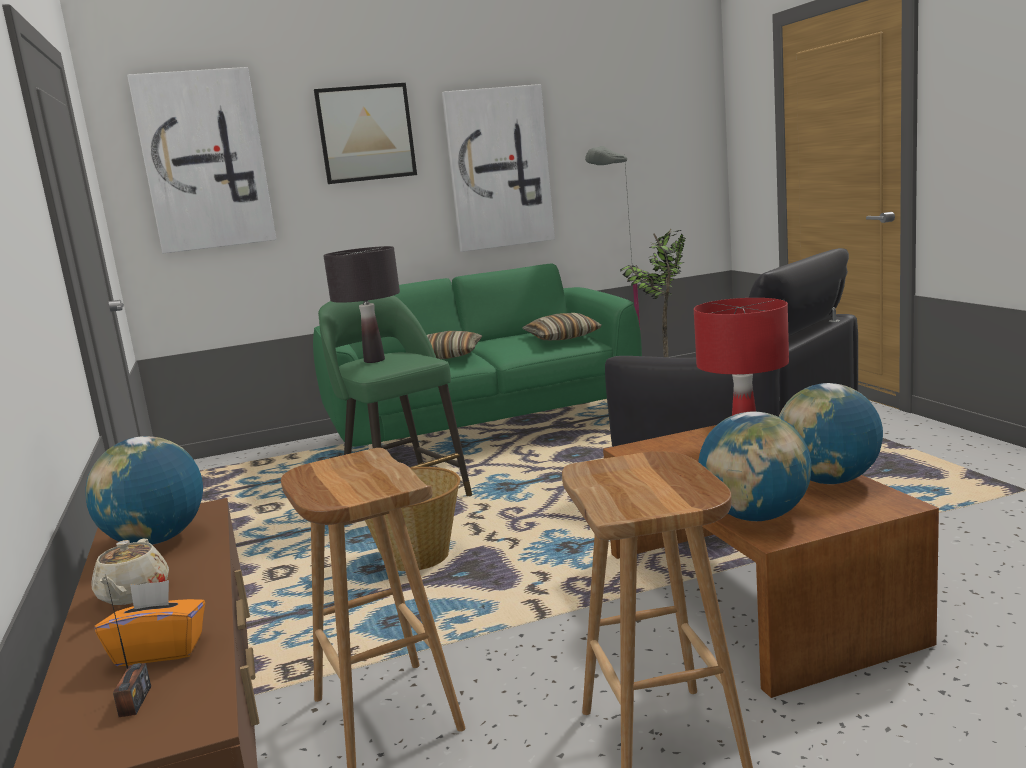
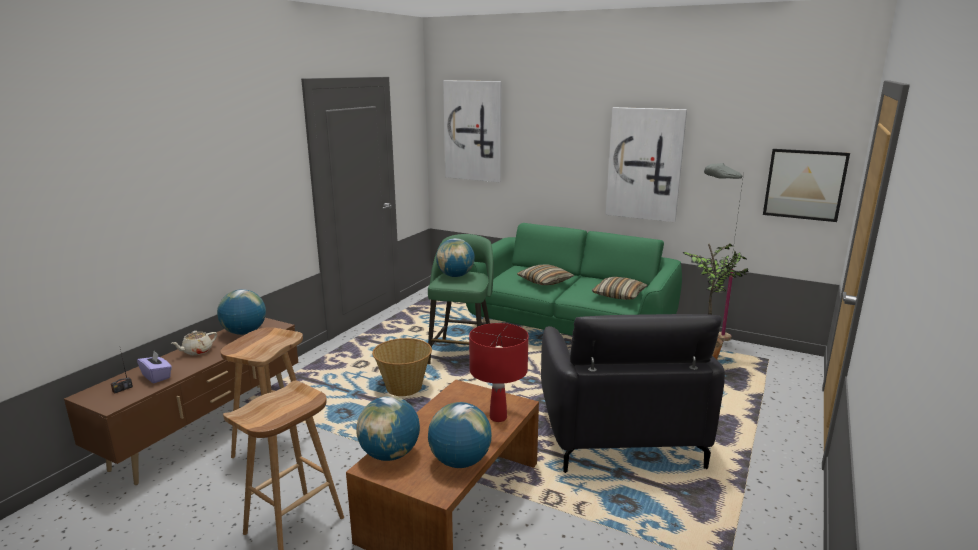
camera: 45 degrees right, 5 degrees up
orange tissue box [95,580,205,666] -> purple tissue box [137,351,172,383]
picture [314,83,417,184] -> picture moved to [763,149,850,222]
black table lamp [323,246,400,363] -> globe [436,238,475,277]

